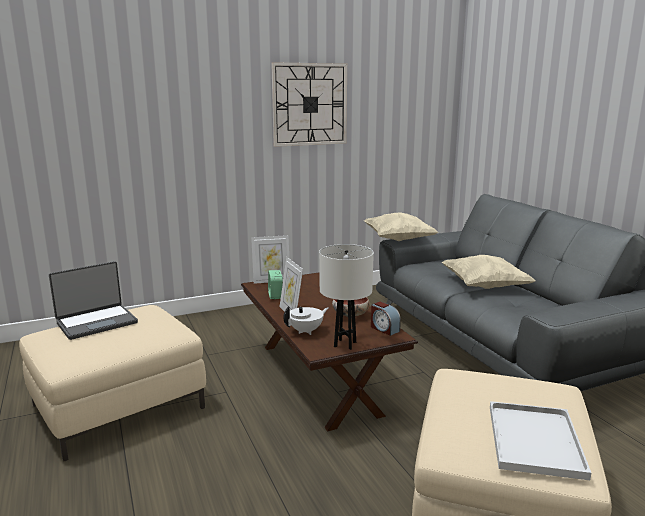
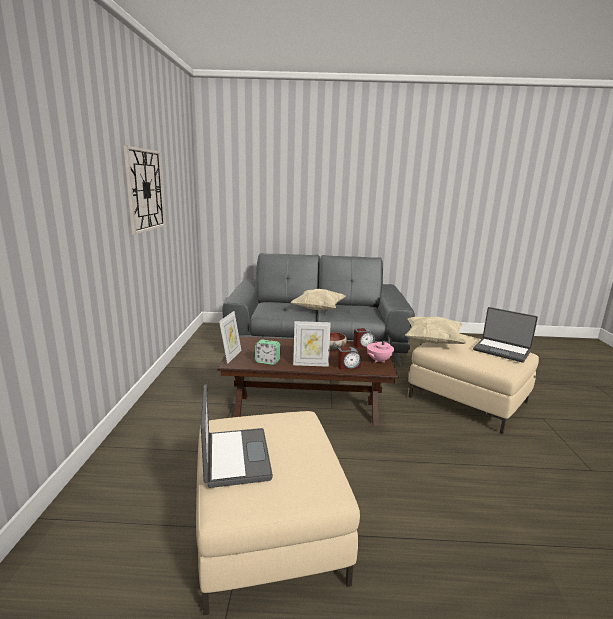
camera: 65 degrees left, 0 degrees up
white teapot [283,306,328,335] -> alarm clock [337,347,361,369]
white table lamp [319,244,374,350] -> pink teapot [367,335,394,363]
beige pillow [364,213,438,241] -> beige pillow moved to [405,316,467,344]
white tray [490,401,591,480] -> laptop [473,307,538,363]

